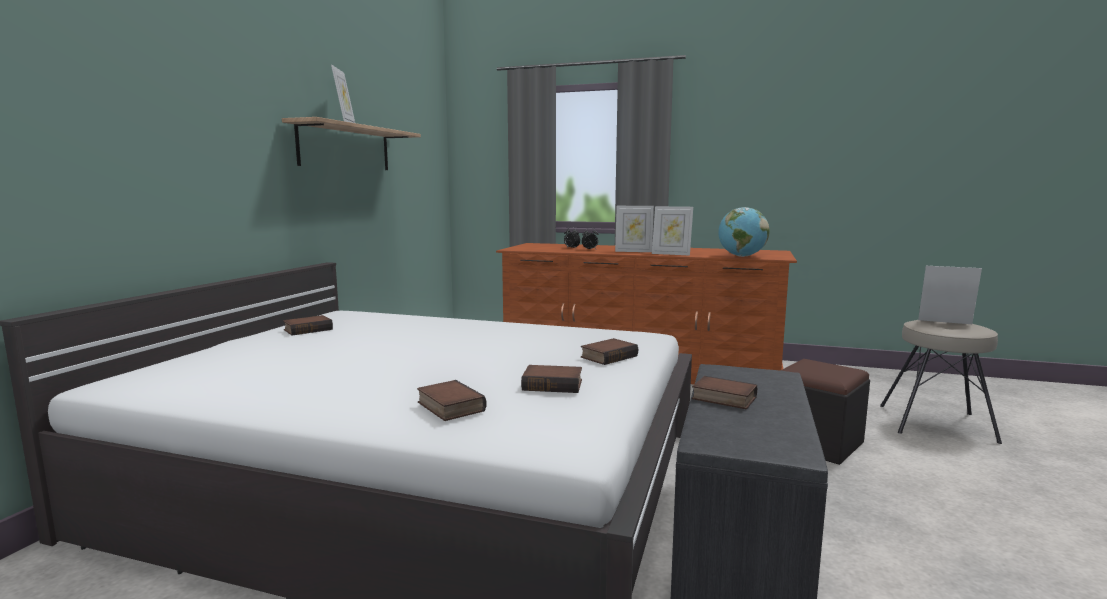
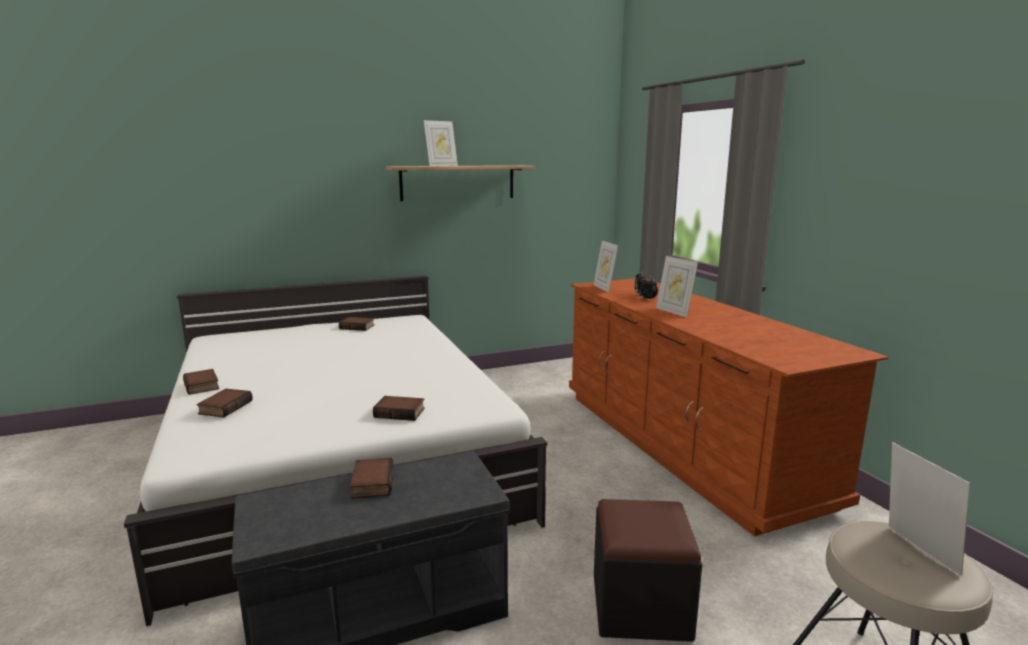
camera: 50 degrees right, 5 degrees up
book [521,365,582,393] -> book moved to [183,369,219,395]
picture frame [652,206,693,256] -> picture frame moved to [594,241,618,292]
globe [718,207,770,257] -> none

